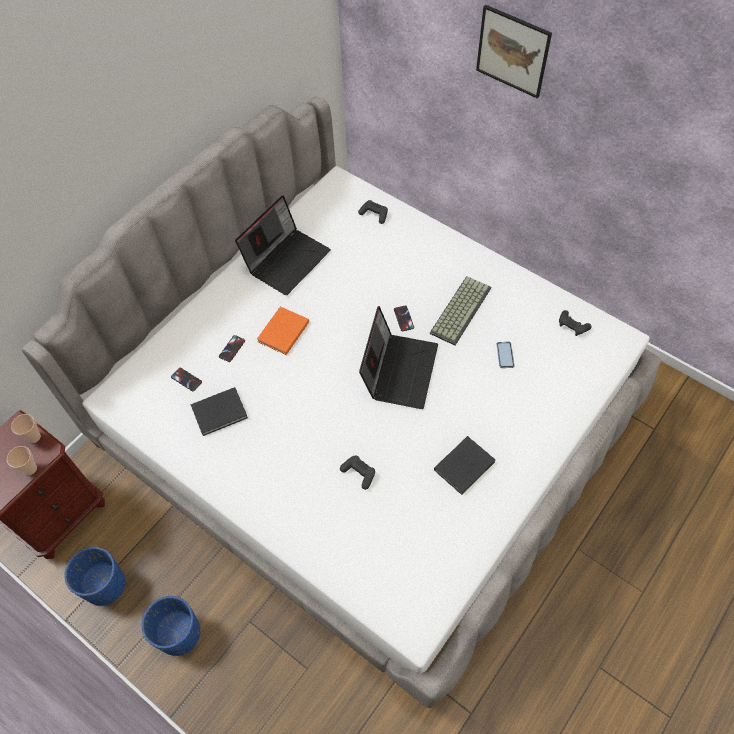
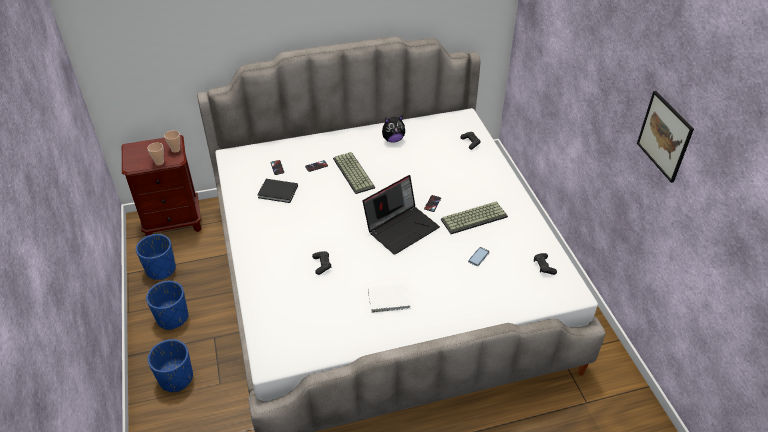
camera: 35 degrees right, 15 degrees down
laptop [235,195,331,295] -> plush toy [382,115,405,143]
orange book [257,306,309,355] -> keyboard [333,152,375,194]
black book [434,436,495,495] -> white book [368,283,411,313]
picture [476,4,552,98] -> picture moved to [637,91,694,183]
none -> blue planter [148,339,193,392]

